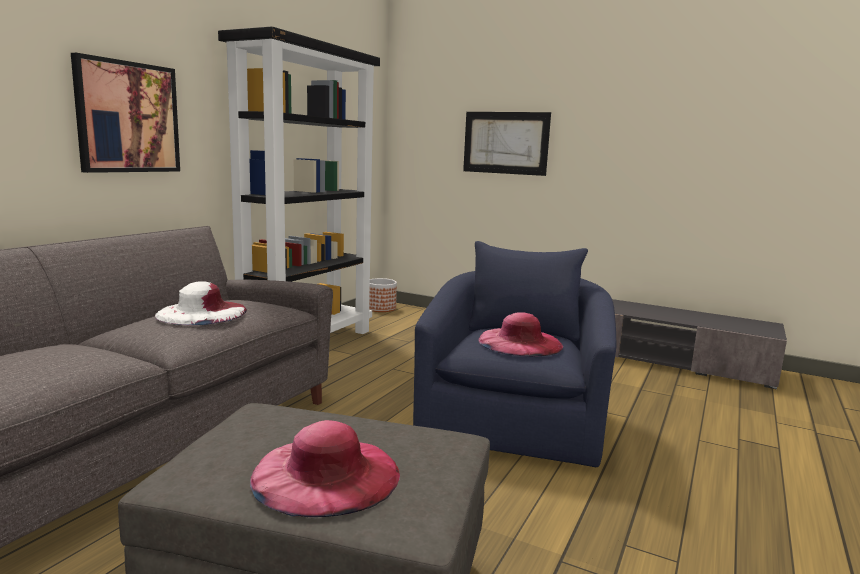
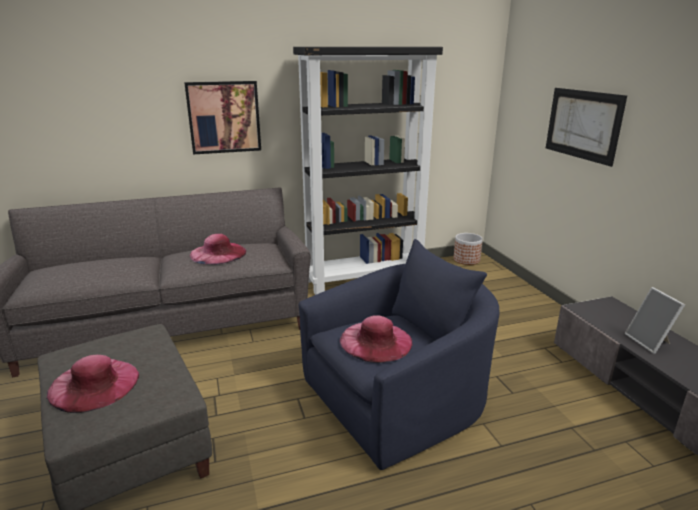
camera: 45 degrees right, 10 degrees up
white hat [155,281,247,325] -> pink hat [190,234,246,264]
none -> picture frame [625,287,685,354]

